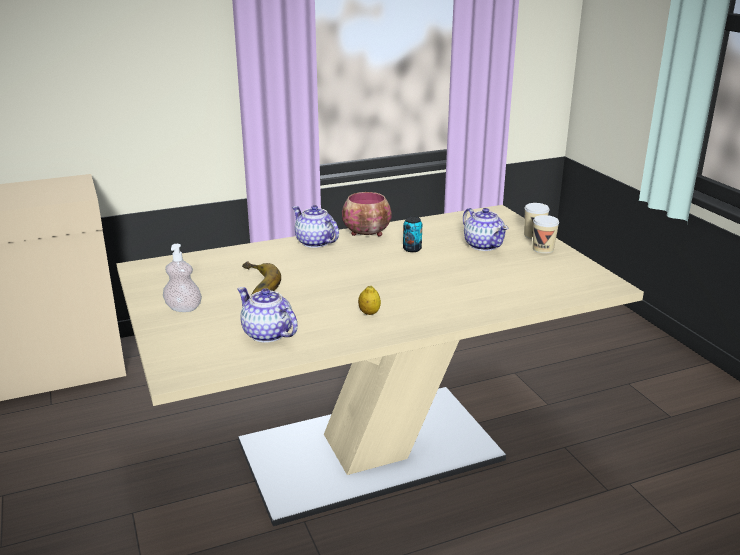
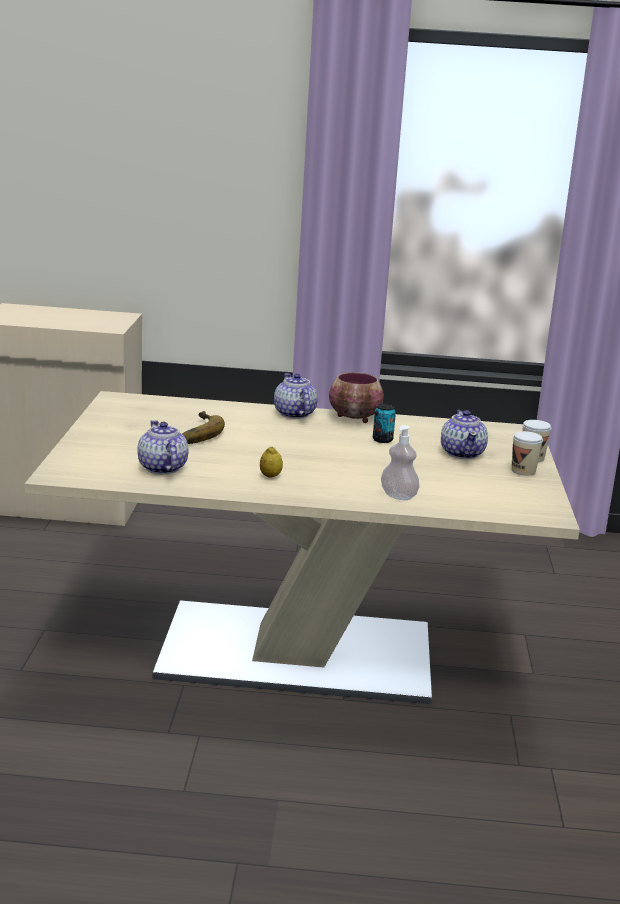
camera: 25 degrees right, 5 degrees down
soap dispenser [163,244,202,312] -> soap dispenser moved to [381,425,419,500]

